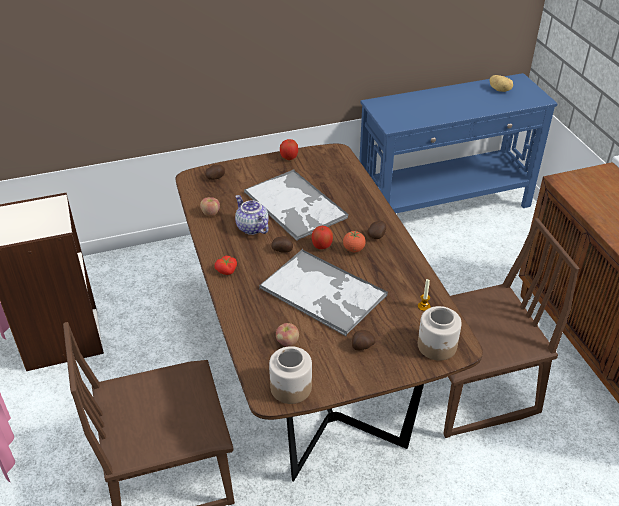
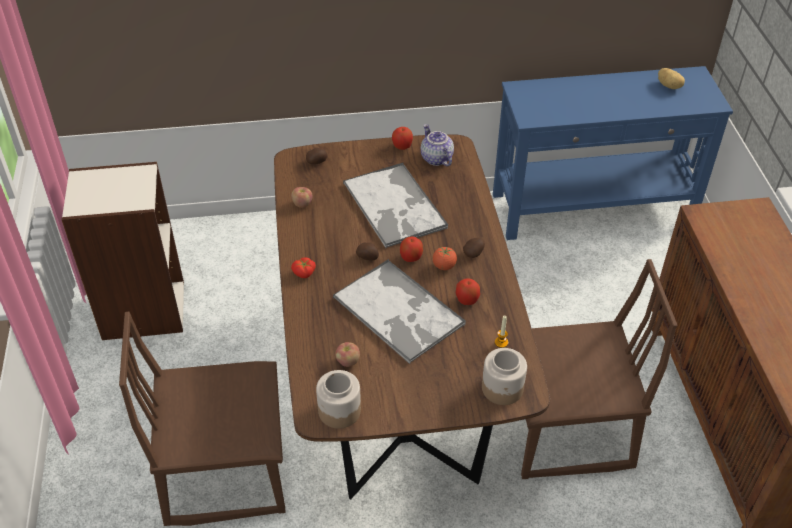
camera: 10 degrees right, 5 degrees up
teapot [235,195,269,235] -> teapot moved to [421,124,454,166]
potato [352,330,375,351] -> none
none -> apple [456,278,480,305]

